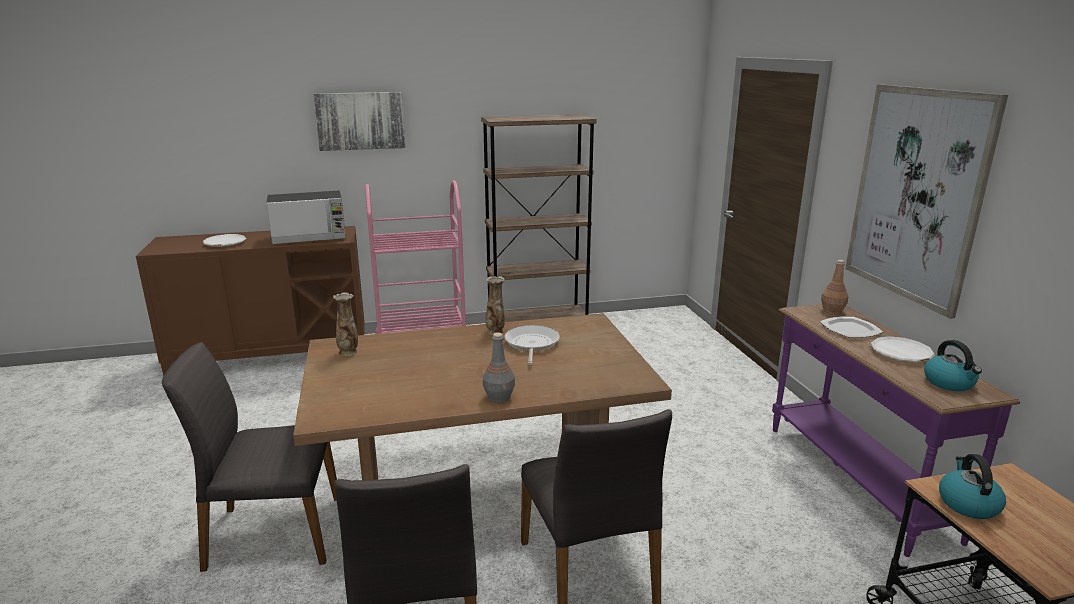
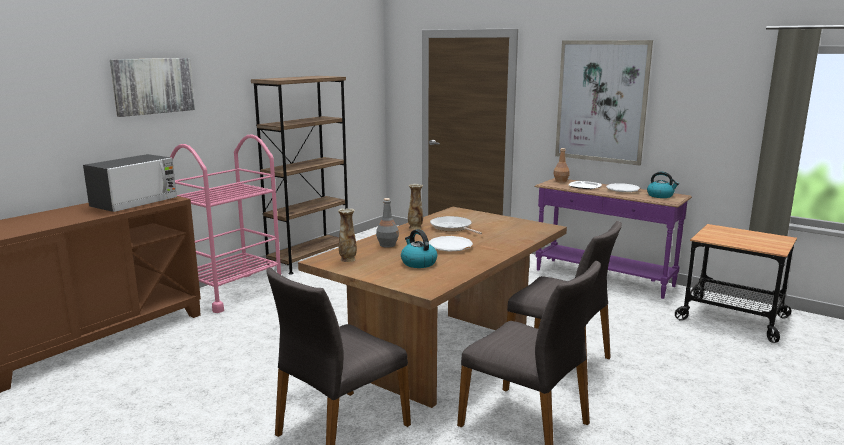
camera: 40 degrees left, 5 degrees down
white plate [203,234,246,247] -> white plate moved to [429,236,473,252]
grey bottle [483,333,515,403] -> grey bottle moved to [376,198,399,248]
kettle [939,454,1006,519] -> kettle moved to [401,229,437,268]

